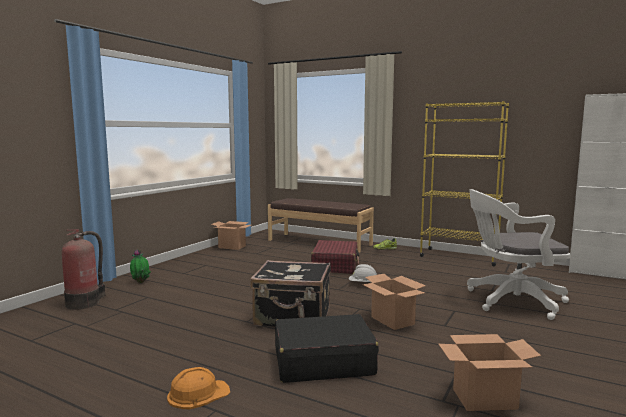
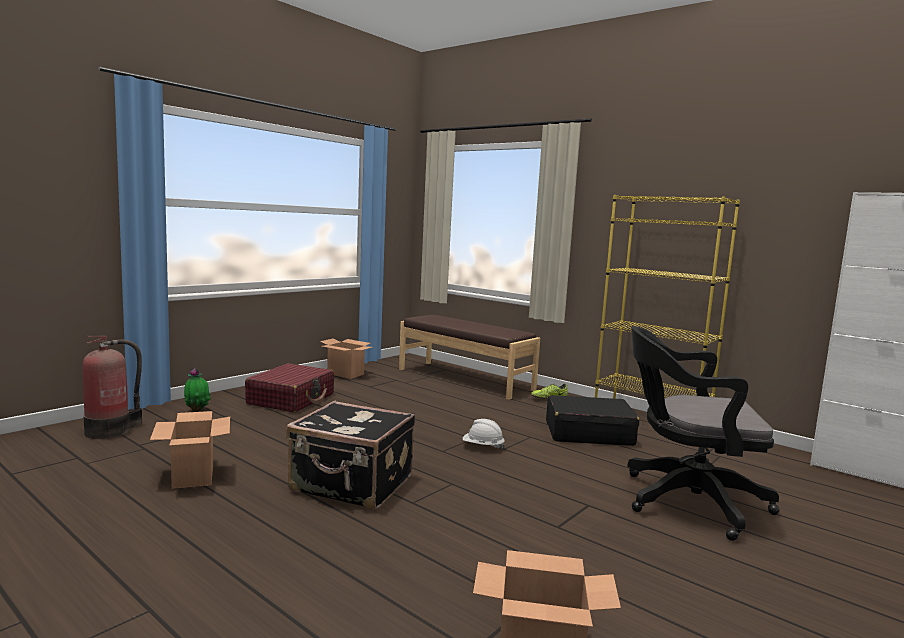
camera: 10 degrees right, 0 degrees up
orange hard hat [167,367,230,409] -> none
black suitcase [275,314,379,383] -> black suitcase moved to [546,395,639,446]
red suitcase [311,240,359,274] -> red suitcase moved to [245,363,334,412]
cardboard box [362,274,426,330] -> cardboard box moved to [150,411,230,489]
white office chair [467,189,570,320] -> black office chair [627,326,780,541]

